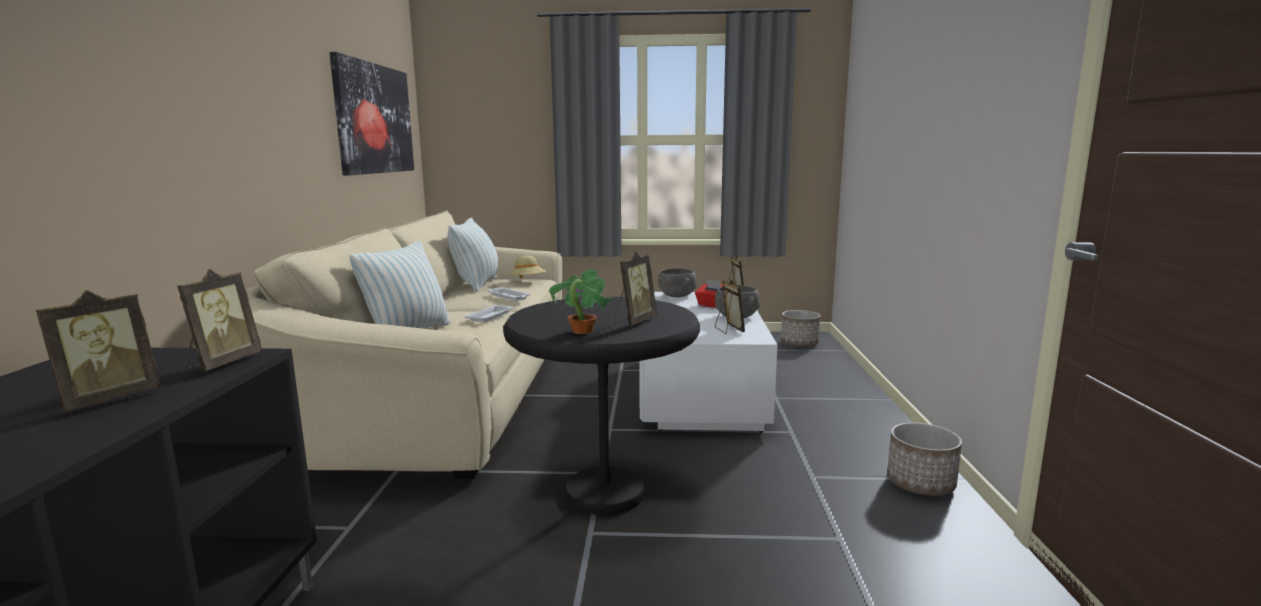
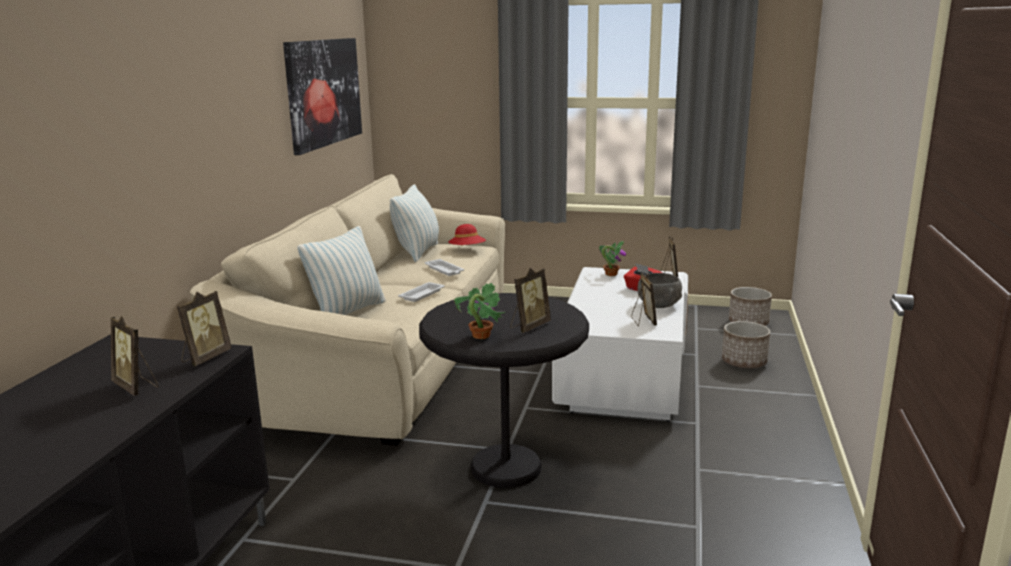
camera: 10 degrees right, 5 degrees up
picture frame [36,290,161,412] -> picture frame turned 90 degrees clockwise [111,316,159,396]
beige hat [508,255,547,279] -> red hat [448,224,486,246]
grey bowl [658,268,697,297] -> potted plant [599,241,626,276]
planter [887,423,962,496] -> planter moved to [722,321,770,368]

